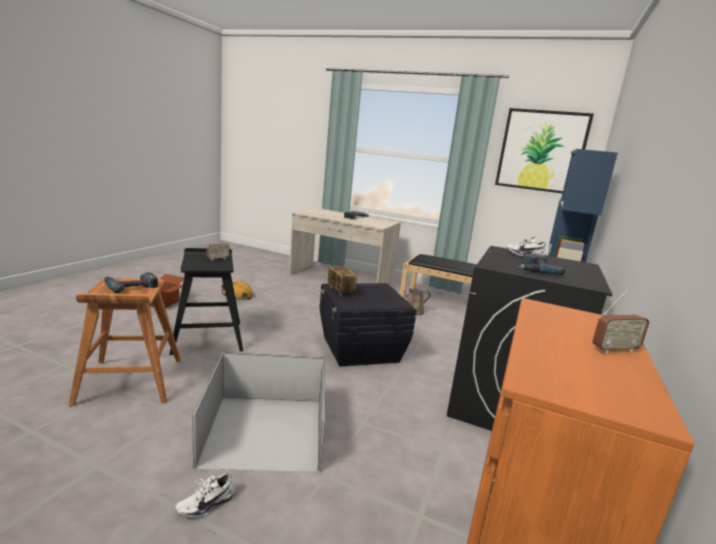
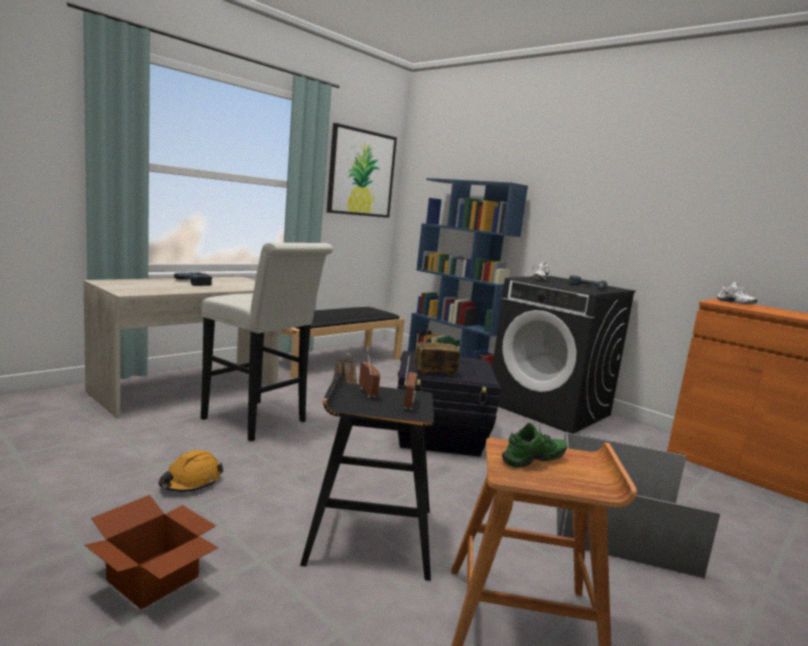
camera: 70 degrees left, 5 degrees down
power drill [104,272,158,293] -> green shoe [502,423,567,468]
white shoe [175,473,235,518] -> white shoe moved to [717,282,757,305]
radio [593,288,649,354] -> radio moved to [404,356,417,409]
none -> white stool [201,242,333,441]

